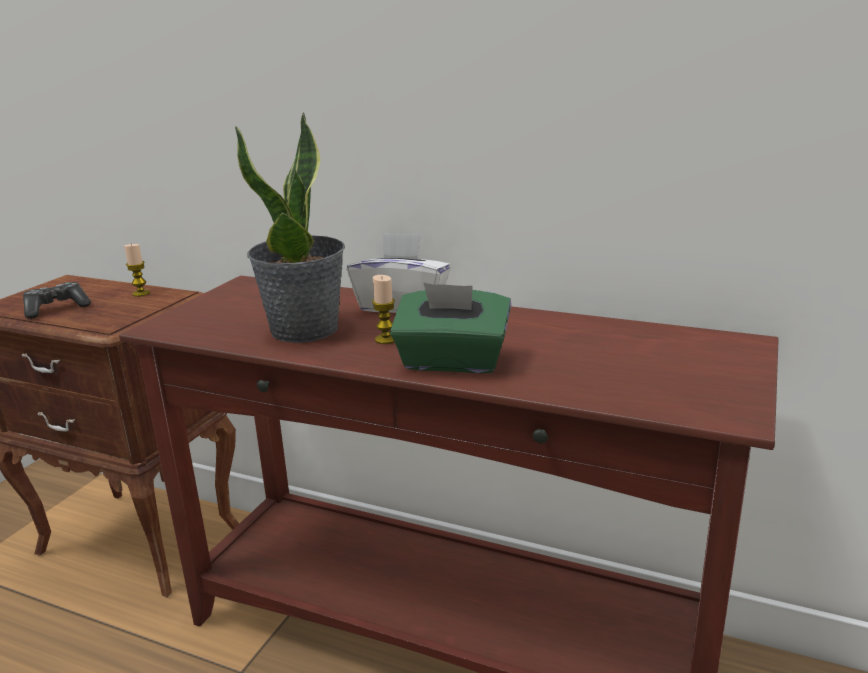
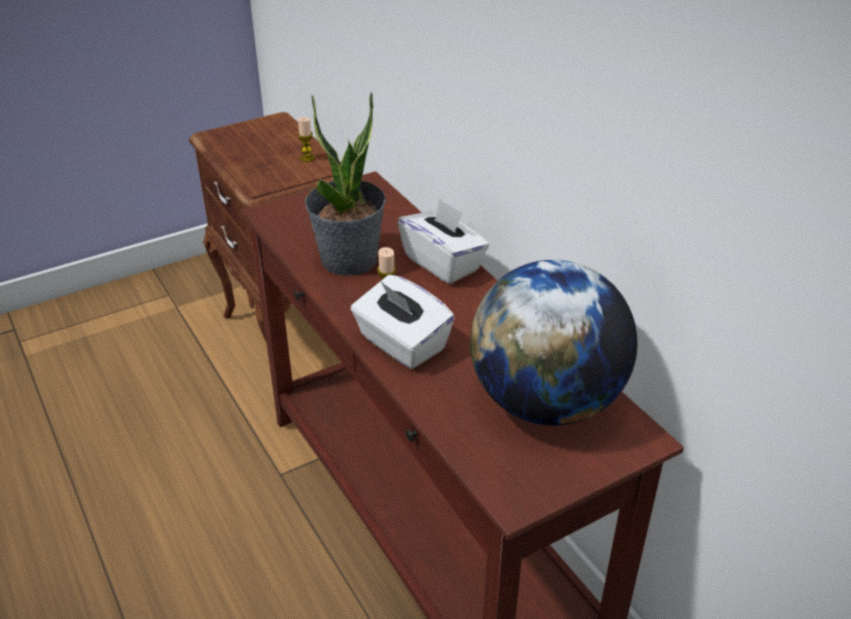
camera: 35 degrees right, 15 degrees up
game controller [23,282,91,319] -> none
green tissue box [390,282,511,373] -> white tissue box [351,275,455,369]
none -> globe [470,260,638,426]

